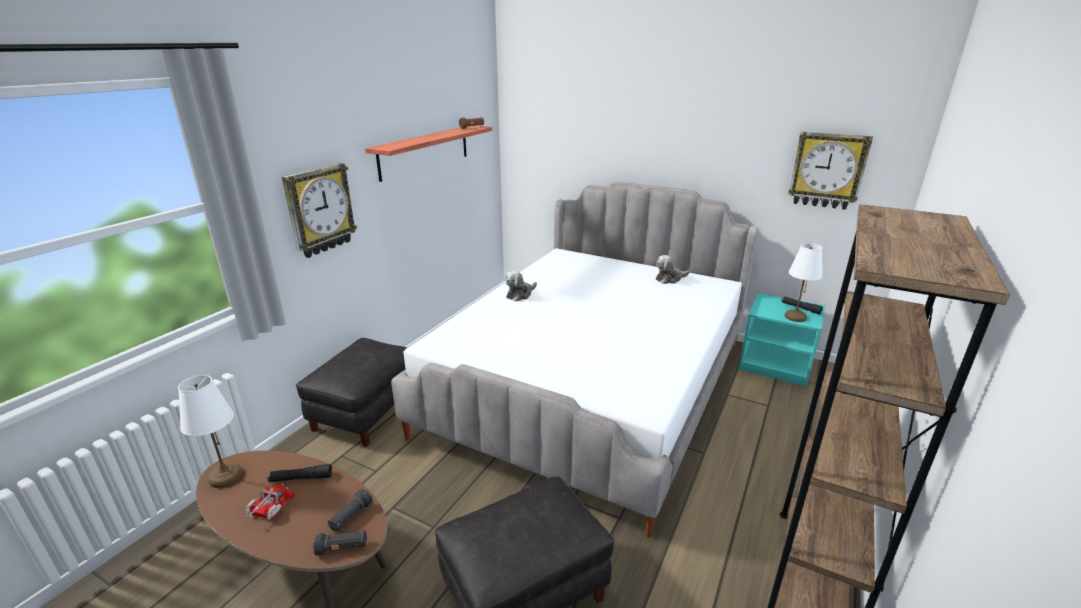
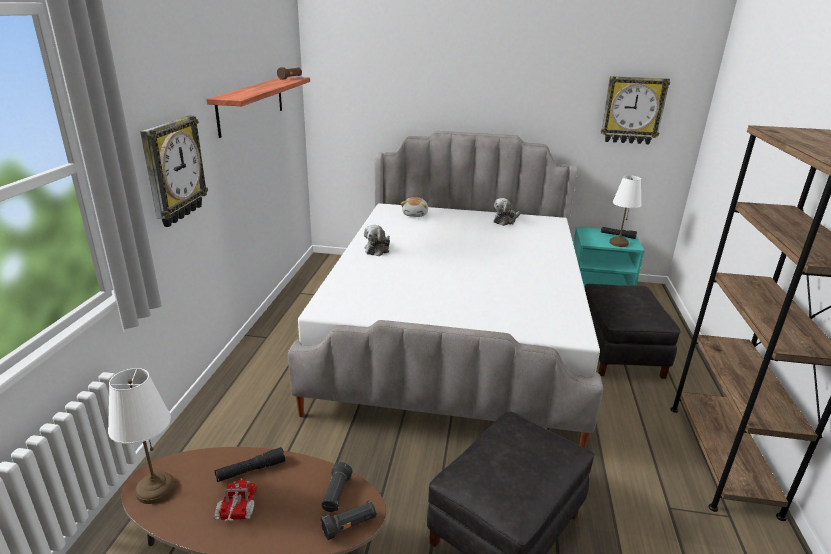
camera: 20 degrees left, 0 degrees up
black ottoman [296,338,408,447] -> black ottoman moved to [585,284,680,379]
none -> plush toy [401,197,428,217]

